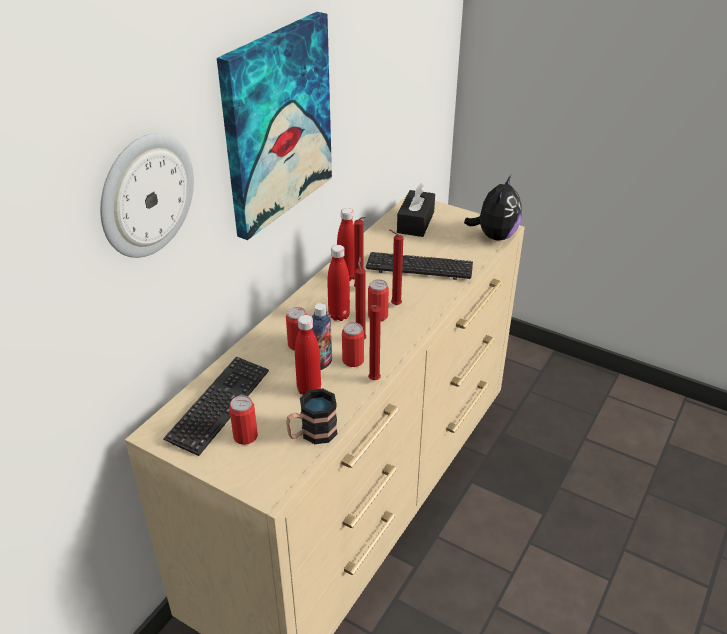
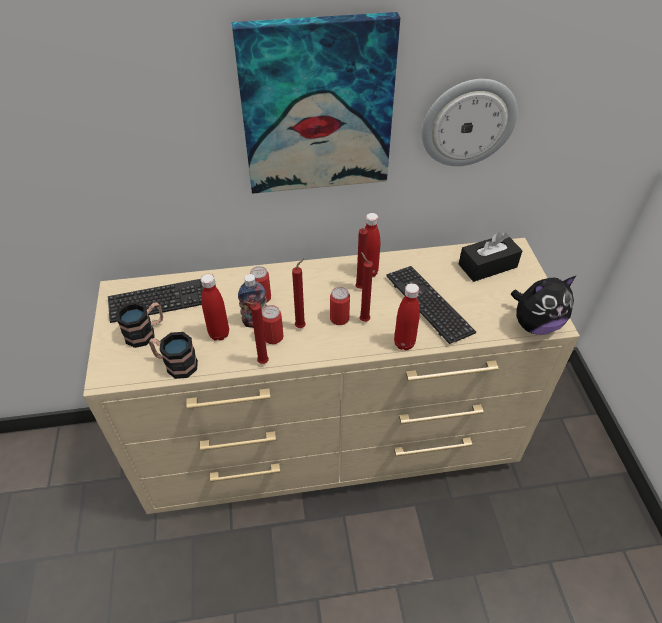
camera: 50 degrees right, 10 degrees up
wall clock [100,133,194,258] -> wall clock moved to [422,79,518,166]
can [229,395,258,445] -> mug [116,302,163,348]
red bottle [327,245,350,321] -> red bottle moved to [394,283,420,351]

